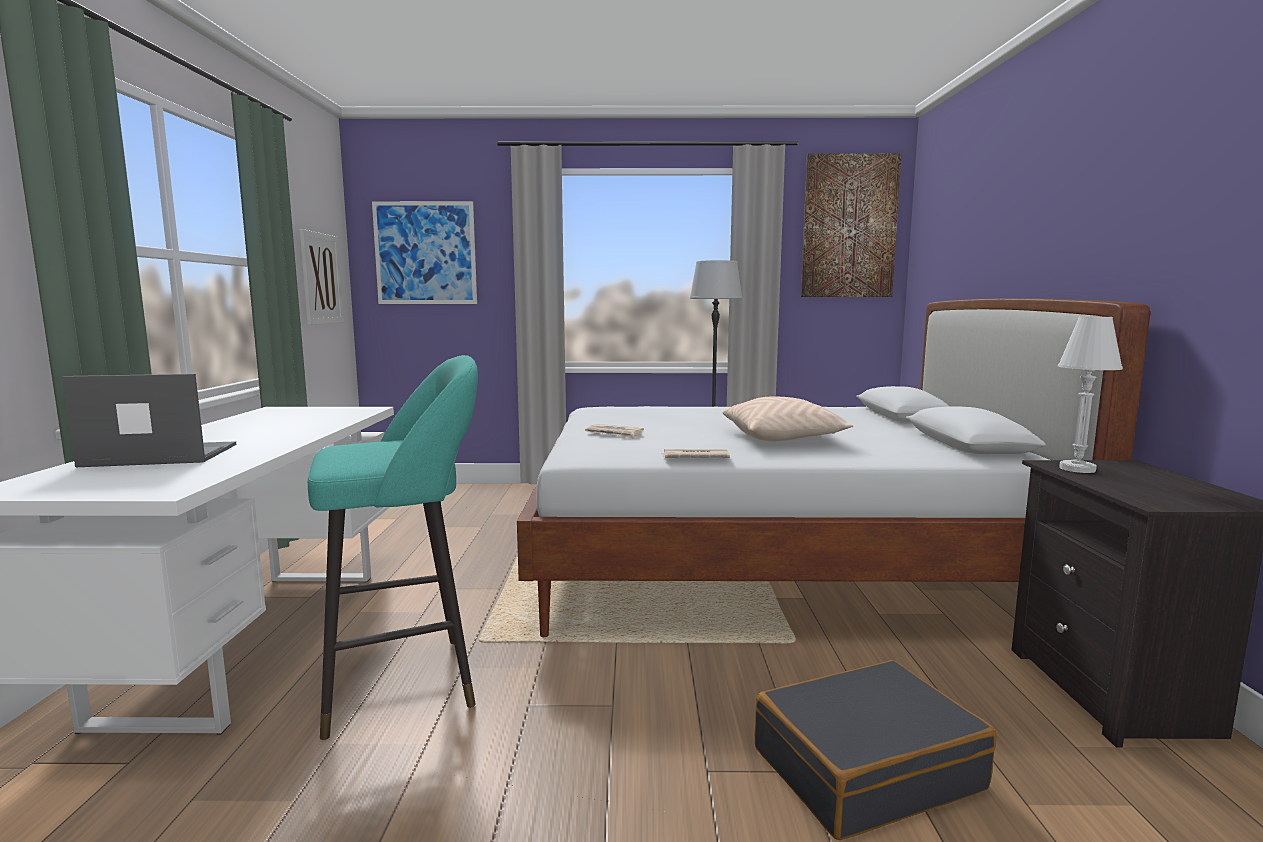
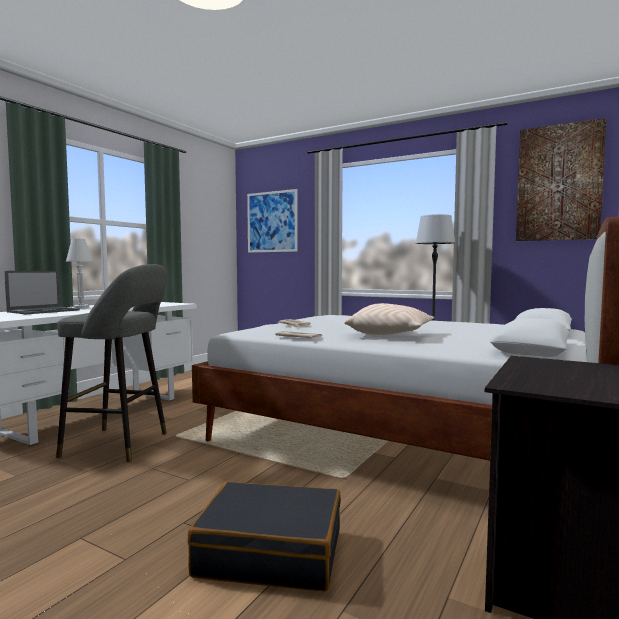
camera: 30 degrees right, 5 degrees down
laptop [62,374,236,467] -> laptop turned 105 degrees clockwise [4,271,80,314]
picture [300,229,344,325] -> none
turquoise stool [308,355,478,740] -> grey stool [56,264,167,462]
white table lamp [1058,316,1123,473] -> white table lamp moved to [66,239,93,308]

